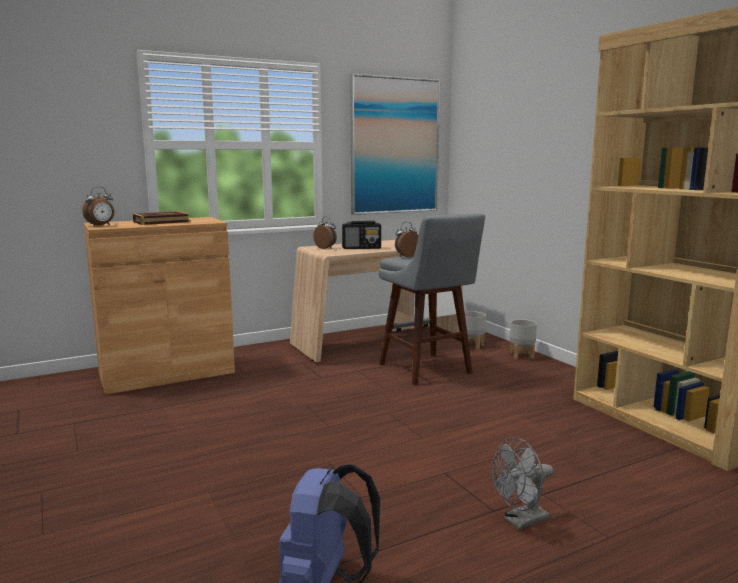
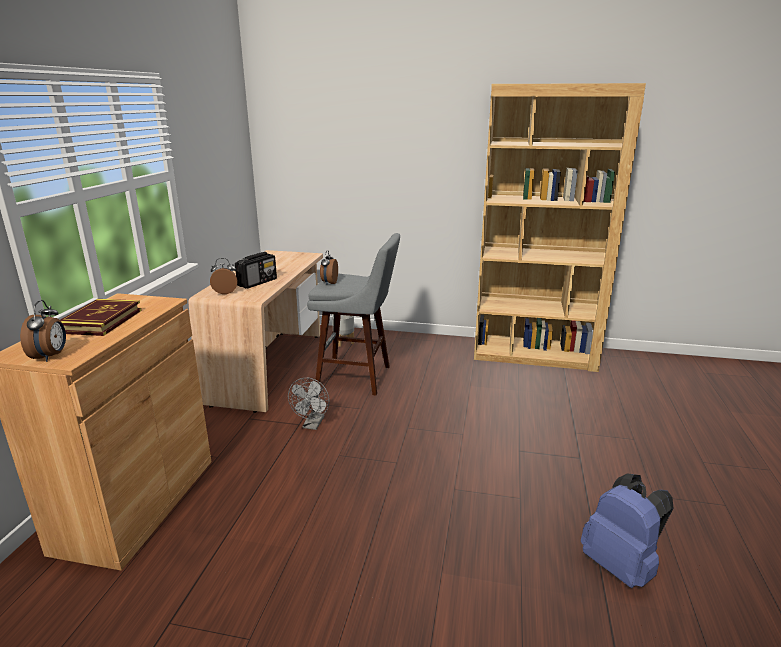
camera: 50 degrees left, 10 degrees up
picture [350,74,440,215] -> none
grey fan [492,437,554,530] -> grey fan moved to [288,378,330,430]
grey planter [510,319,537,359] -> none

